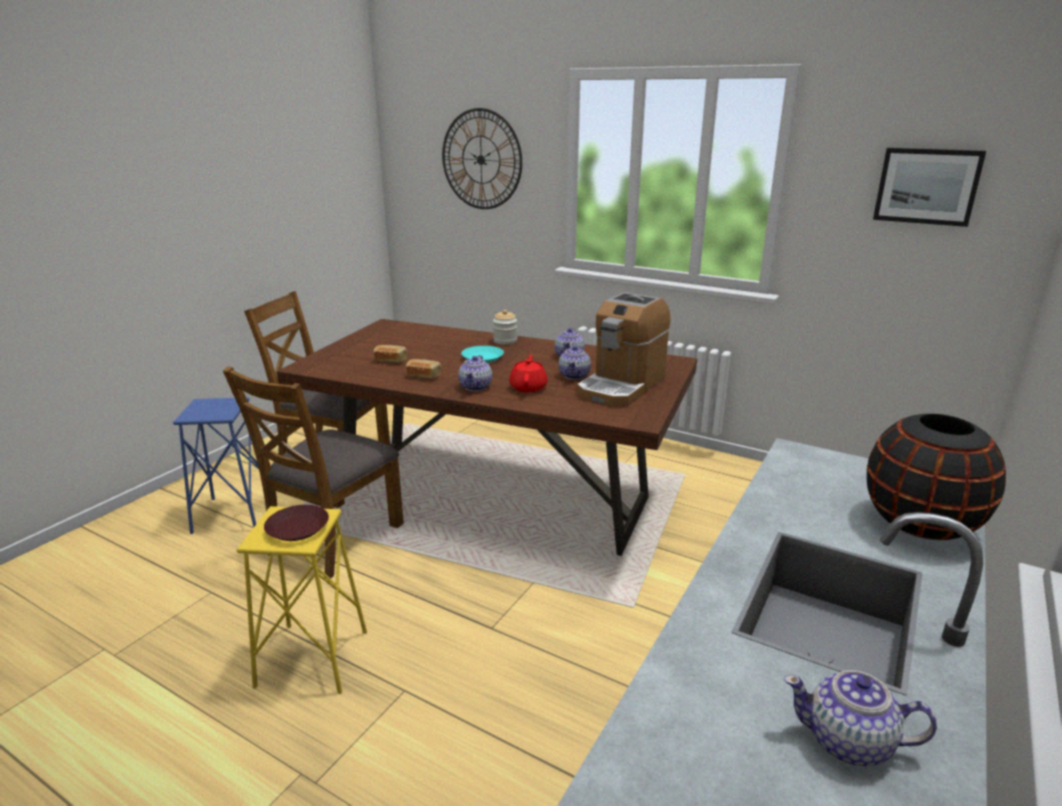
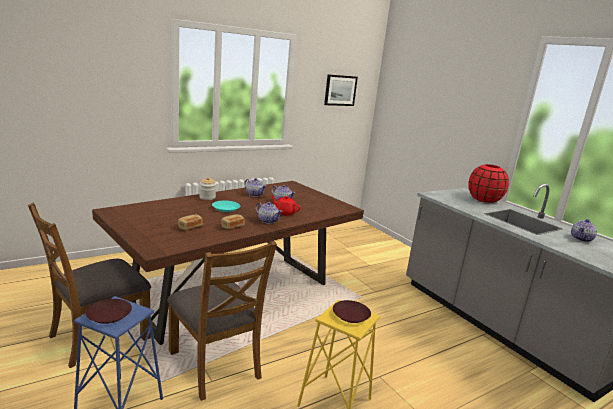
camera: 65 degrees left, 5 degrees down
wall clock [442,108,522,209] -> none
coffee machine [577,292,671,407] -> none
black vase [867,414,1006,540] -> red vase [468,164,509,203]
none -> brown plate [85,299,132,324]

